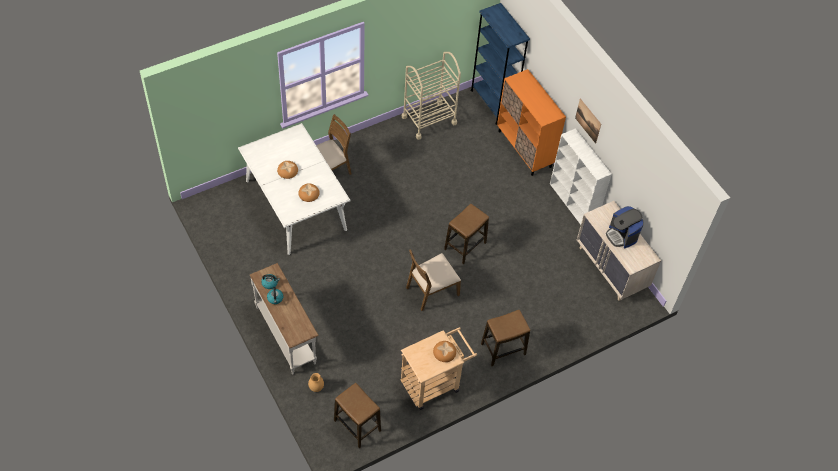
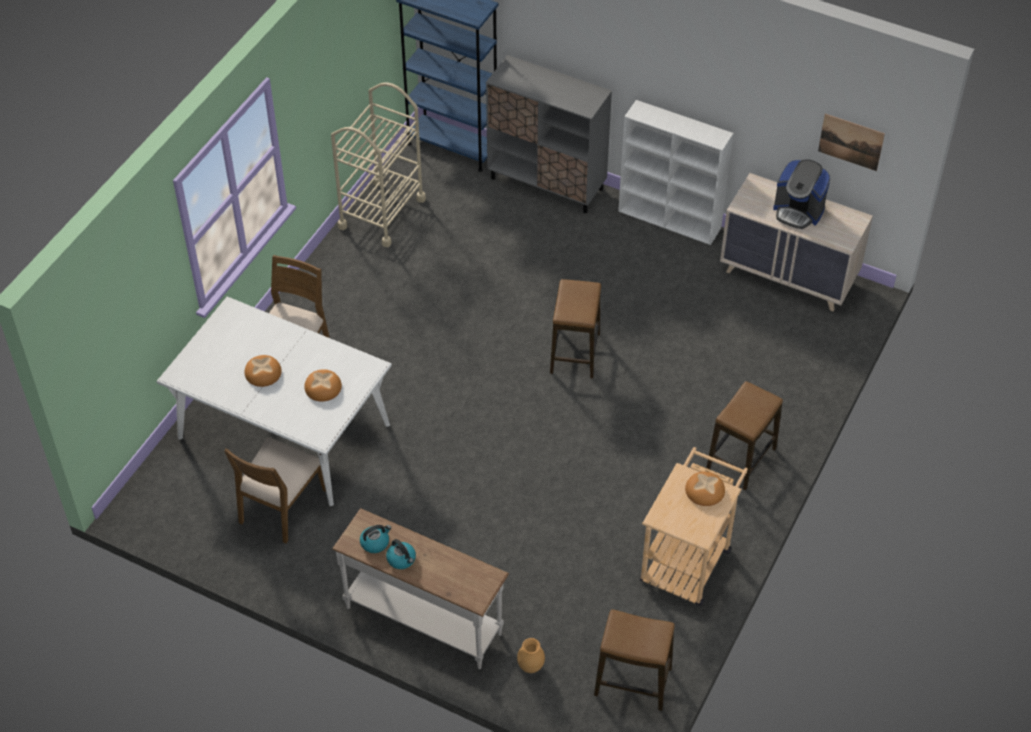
camera: 30 degrees left, 5 degrees down
brown chair [406,249,461,311] -> brown chair moved to [224,437,326,544]
orange cabinet [497,69,566,176] -> grey cabinet [486,55,612,213]
picture [575,98,601,144] -> picture moved to [818,114,885,171]

